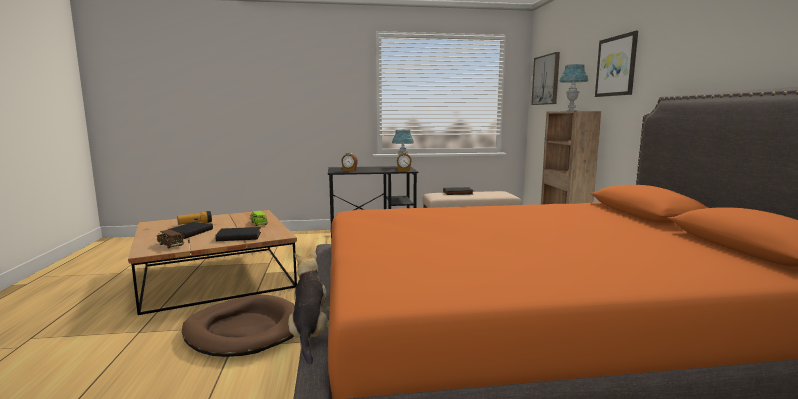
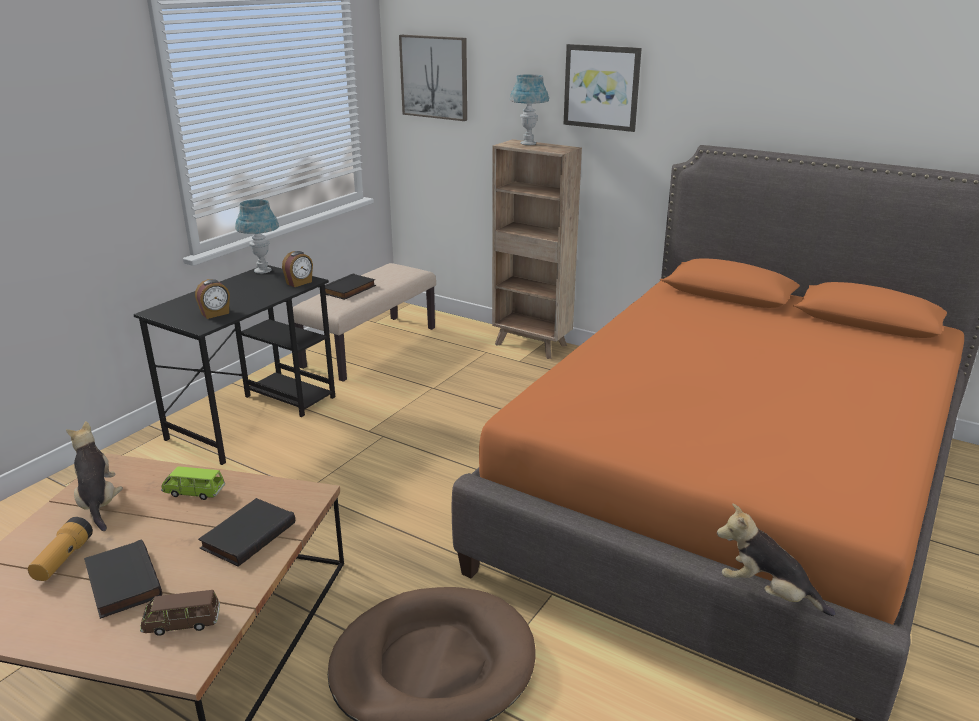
camera: 50 degrees left, 15 degrees up
none -> plush toy [66,421,123,531]

